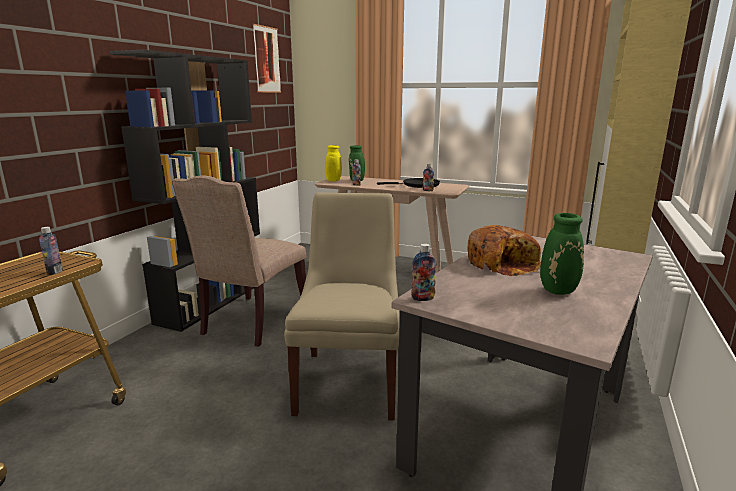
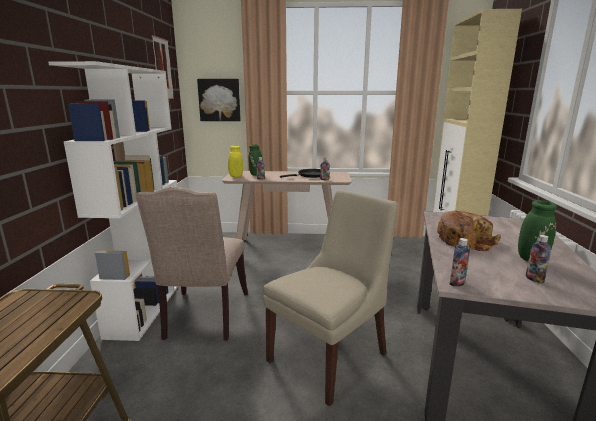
camera: 20 degrees left, 0 degrees up
bottle [39,227,63,275] -> bottle moved to [526,235,551,283]
black bookcase [110,50,260,332] -> white bookcase [48,61,178,341]
beige chair [284,192,400,421] -> beige chair turned 60 degrees clockwise [263,190,398,407]
none -> picture [197,79,241,121]

